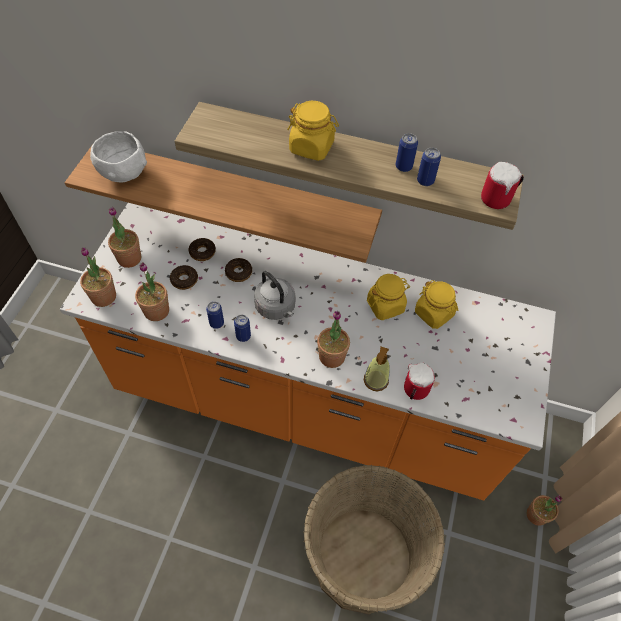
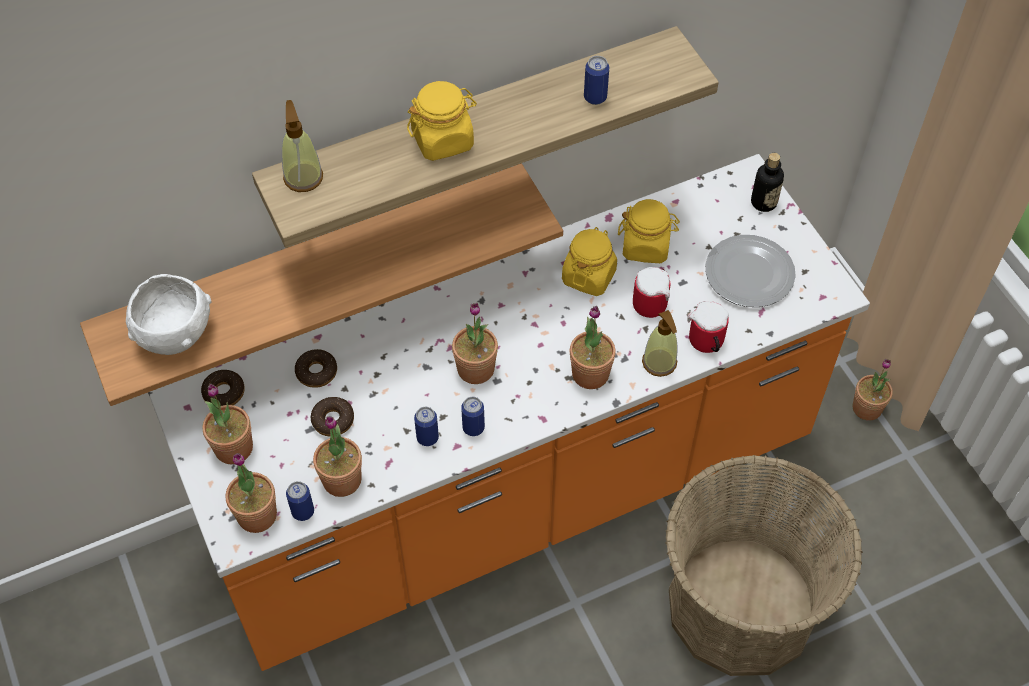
camera: 40 degrees left, 0 degrees up
donut [225,258,252,282] -> donut moved to [201,370,245,406]
grey kettle [254,271,295,320] -> potted plant [452,303,498,384]
can [396,133,418,172] -> can moved to [286,481,314,521]
mug [481,162,524,209] -> mug moved to [633,267,670,318]
none -> soap dispenser [282,100,323,192]
none -> plate [705,235,796,307]
none -> bottle [751,153,784,212]

